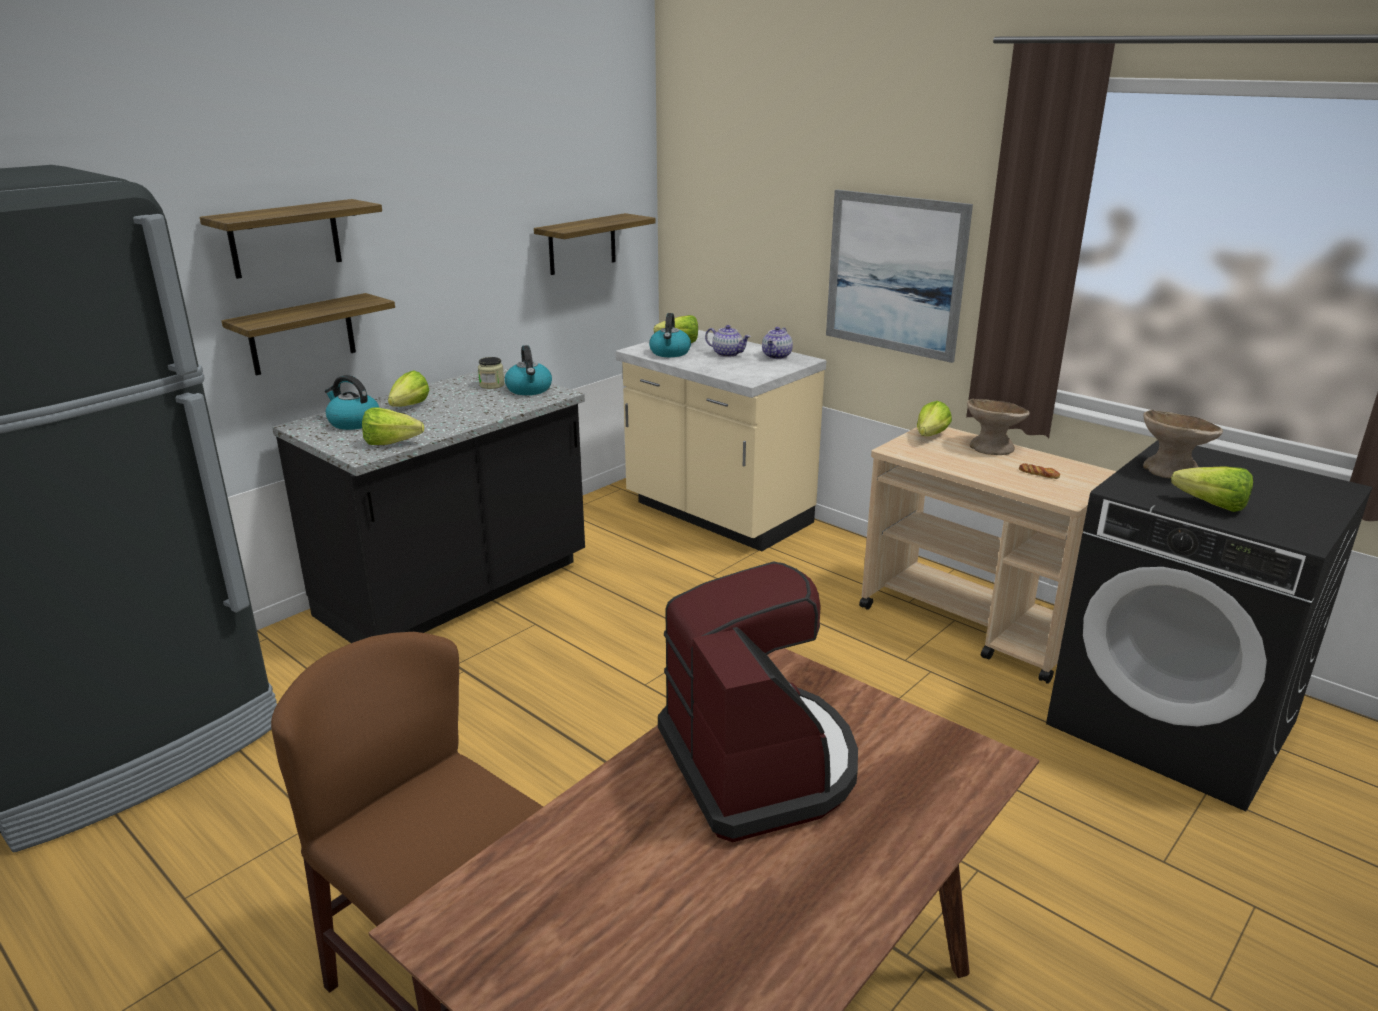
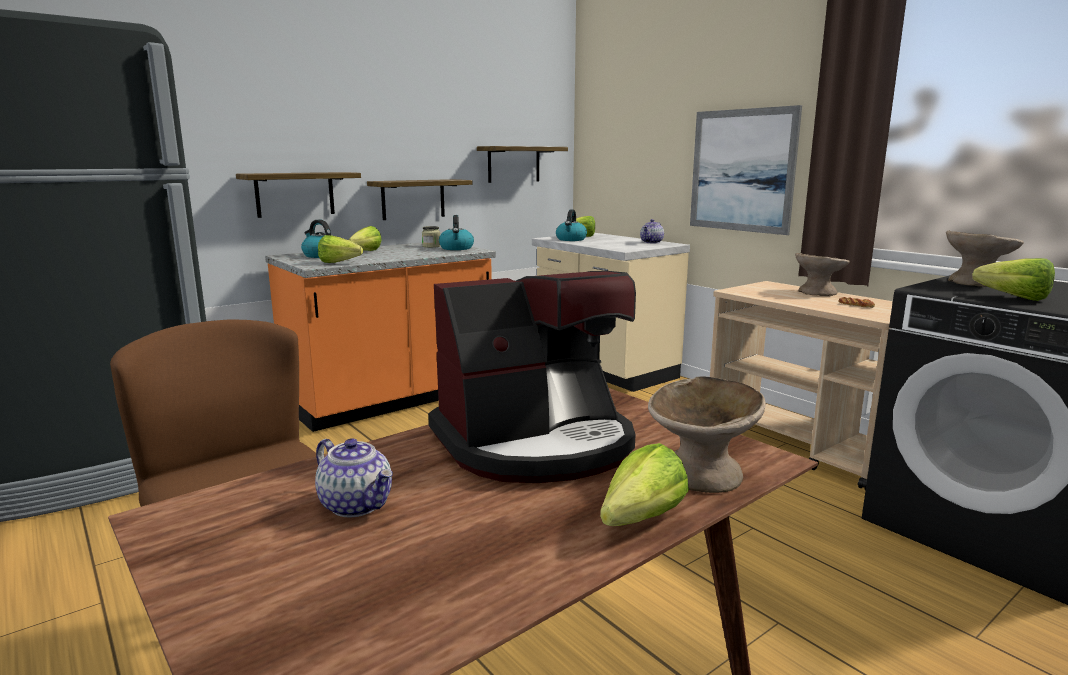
camera: 10 degrees right, 10 degrees down
shelf [199,199,382,279] -> shelf moved to [367,179,472,220]
black counter [272,368,585,643] -> orange counter [265,242,496,432]
coffee machine [658,561,858,842] -> coffee machine turned 75 degrees clockwise [428,271,636,483]
teapot [705,325,751,357] -> teapot moved to [315,438,393,517]
lettuce [917,401,952,436] -> lettuce moved to [600,443,689,526]
none -> beige bowl [648,376,766,493]

